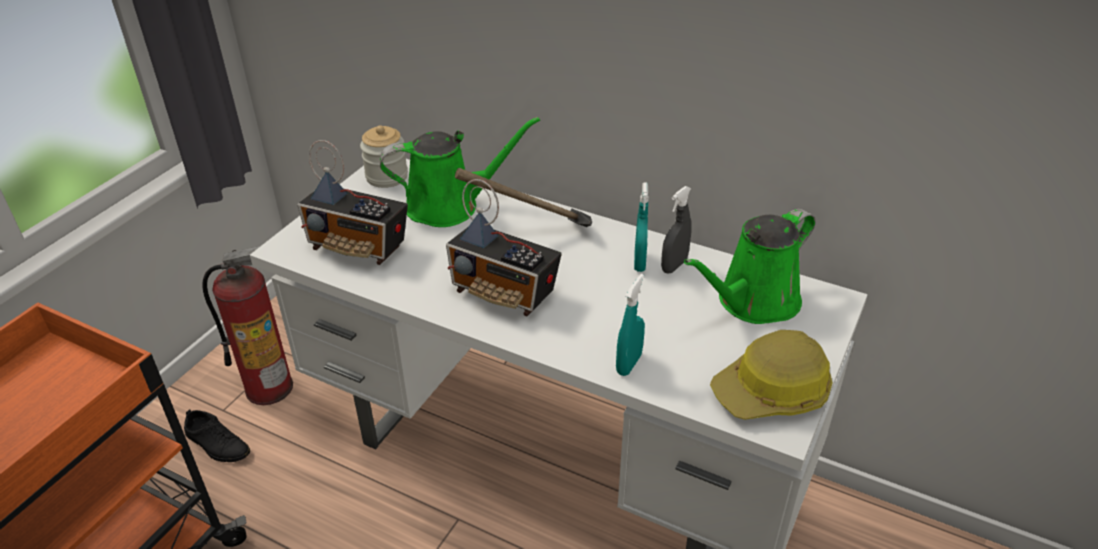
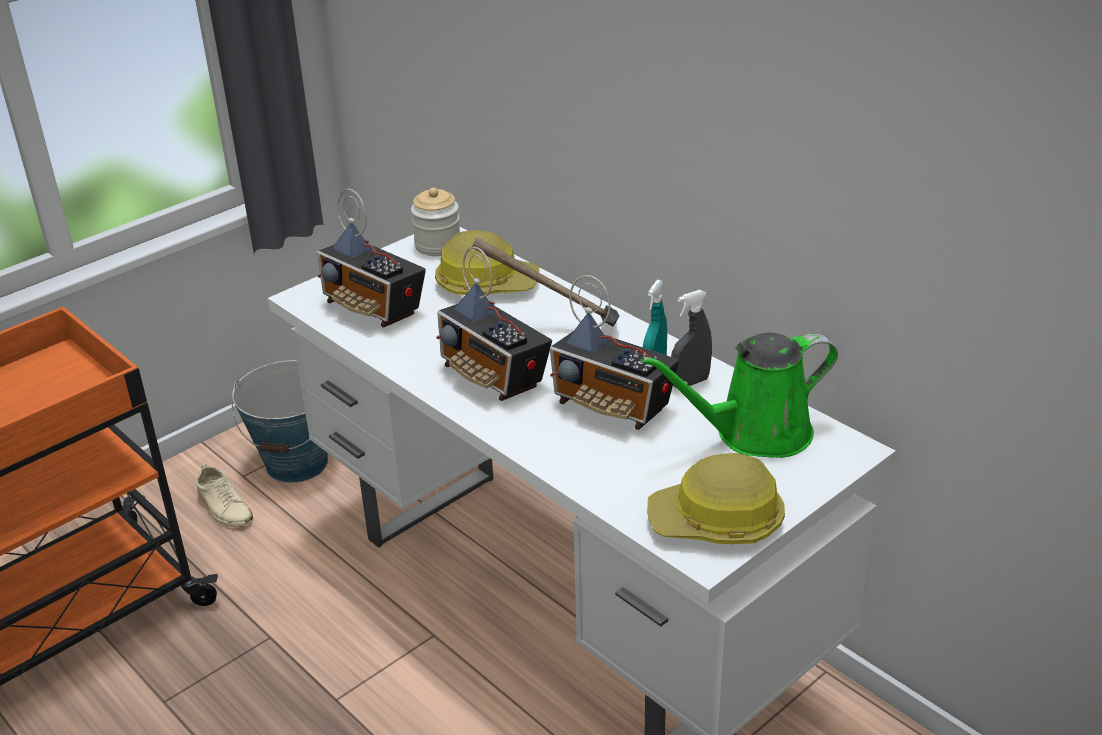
camera: 20 degrees right, 5 degrees down
black shoe [184,409,250,462] -> beige shoe [196,464,253,527]
fire extinguisher [202,246,293,405] -> bucket [232,360,328,483]
green watering can [380,117,540,227] -> hard hat [435,230,539,295]
turquoise spray bottle [616,274,645,376] -> none
none -> radio [550,275,679,430]

